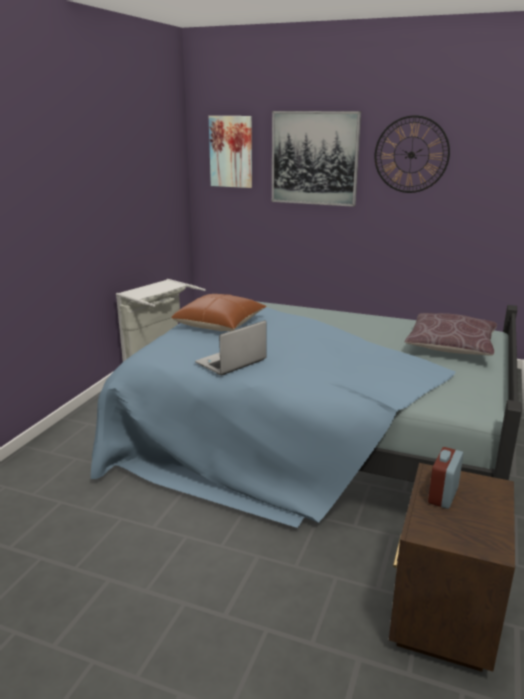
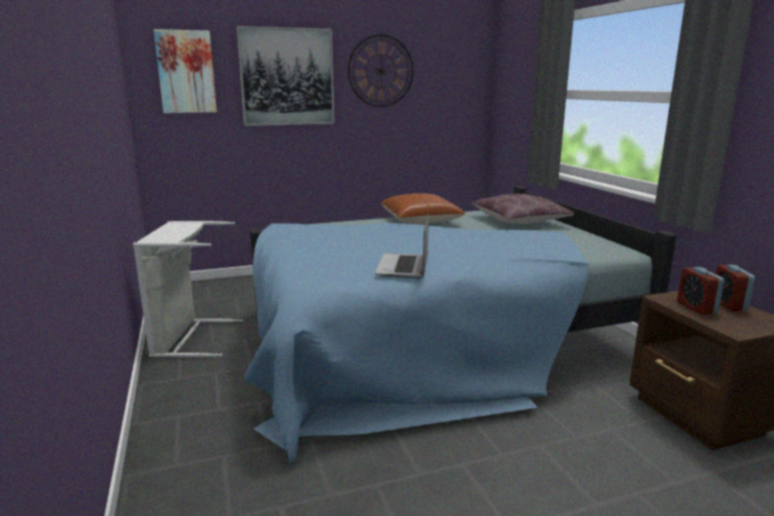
camera: 40 degrees left, 5 degrees down
brown pillow [171,294,267,331] -> brown pillow moved to [381,193,465,224]
none -> alarm clock [716,265,755,311]

